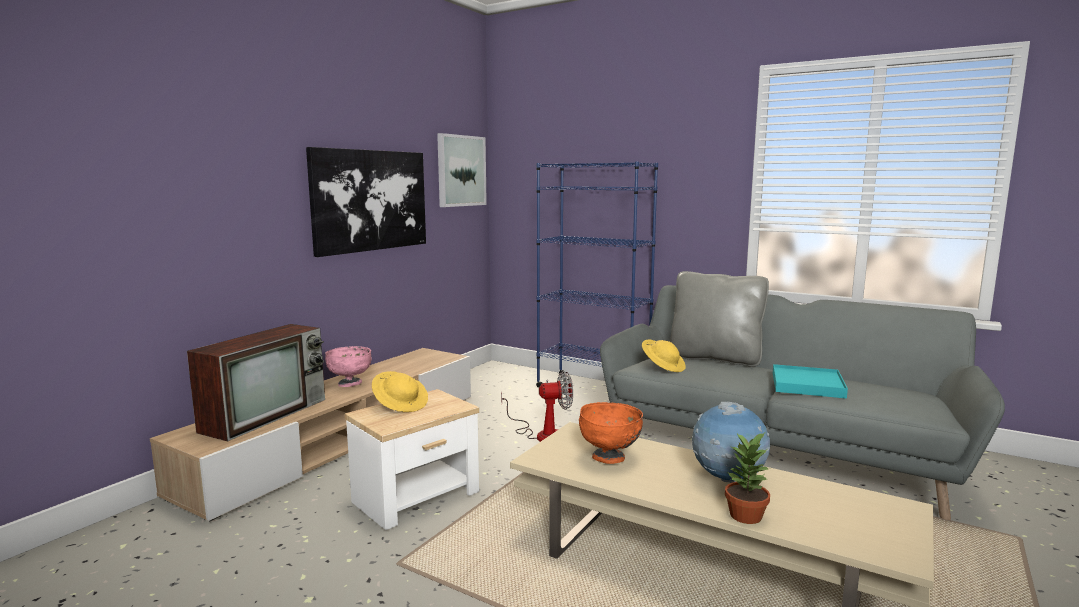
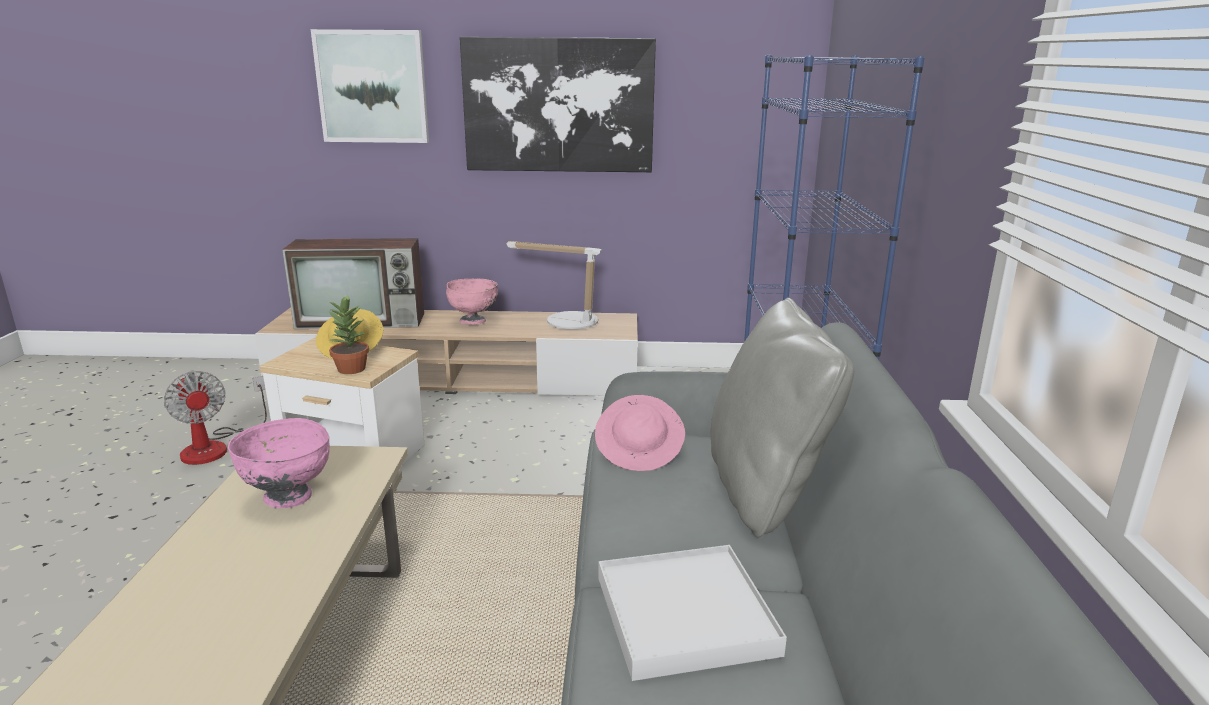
camera: 60 degrees right, 10 degrees up
picture [437,133,487,207] -> picture moved to [311,29,429,143]
fan [501,371,573,442] -> fan moved to [164,371,267,465]
orange bowl [579,402,643,464] -> pink bowl [228,418,330,508]
yellow hat [642,339,686,372] -> pink hat [595,395,685,471]
globe [692,402,770,483] -> none
potted plant [725,432,770,524] -> potted plant moved to [328,294,369,374]
turquoise tray [773,364,848,399] -> white tray [599,545,787,681]
none -> table lamp [507,241,602,329]

